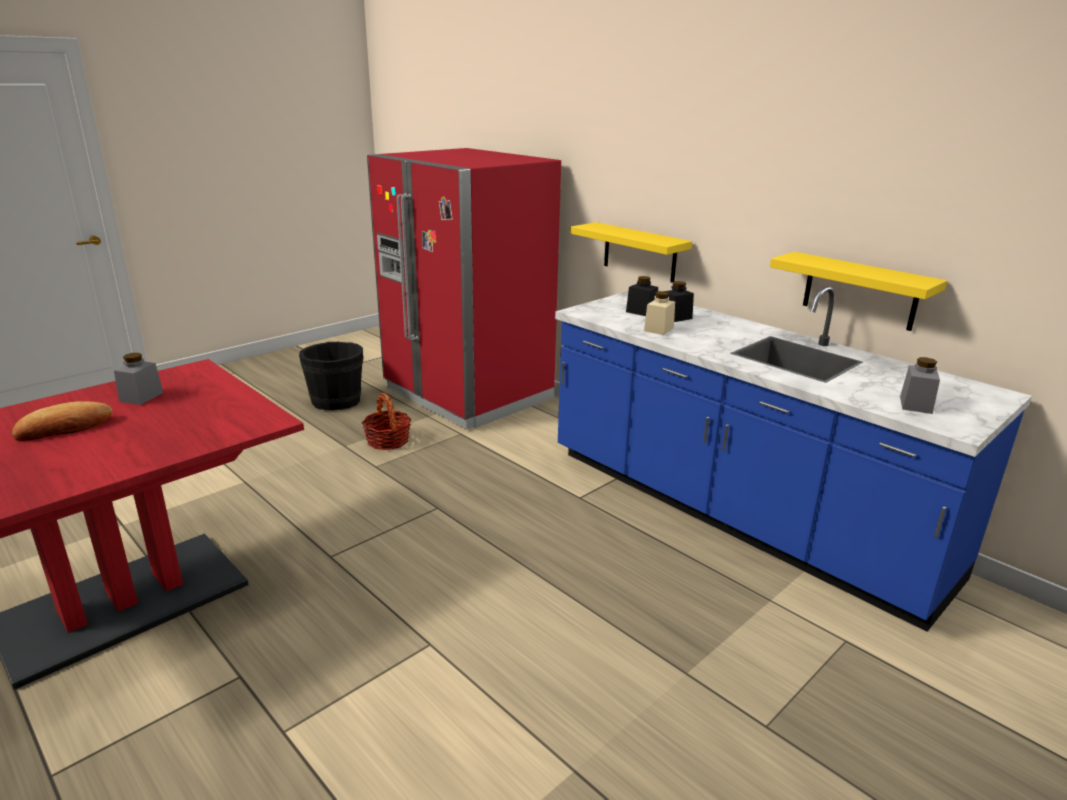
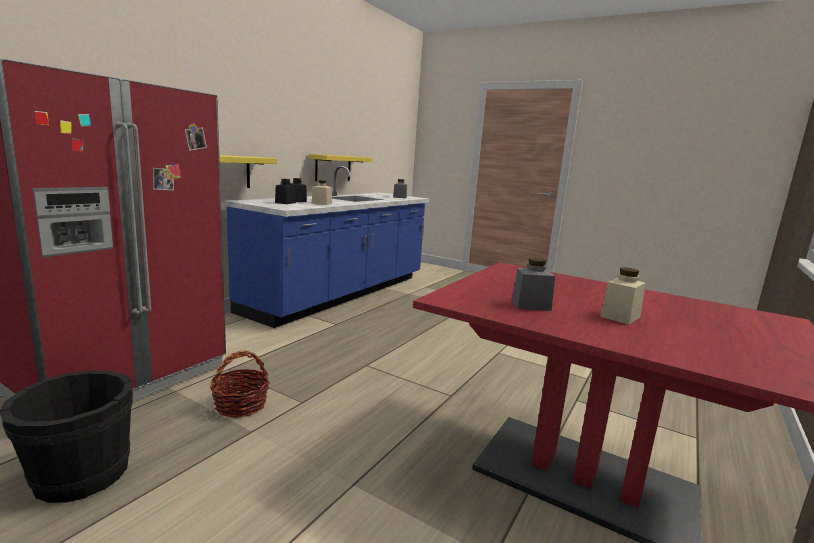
camera: 105 degrees left, 10 degrees down
bread [12,401,112,441] -> beige jar [600,267,646,325]

